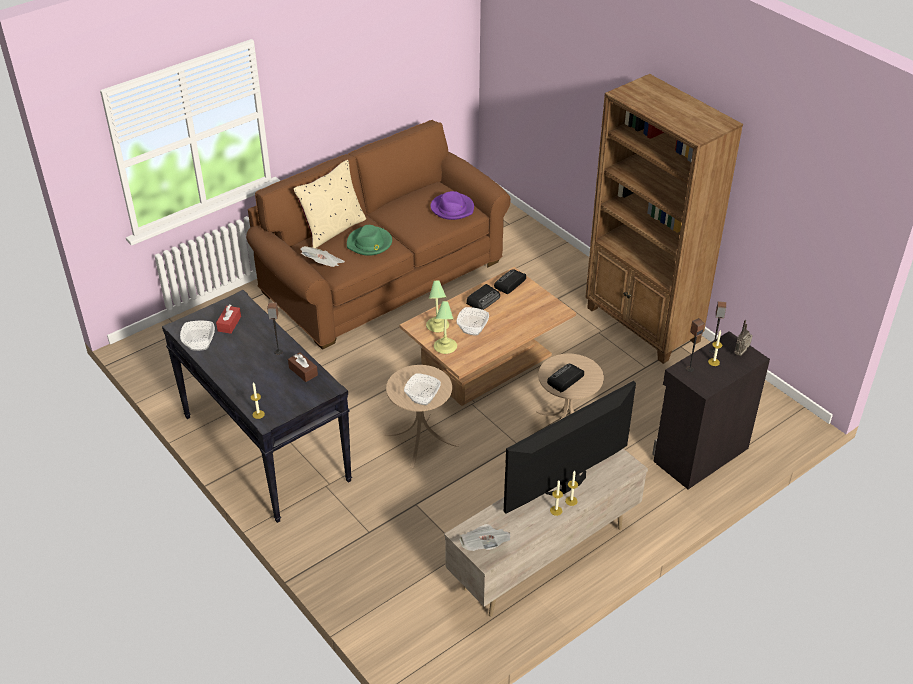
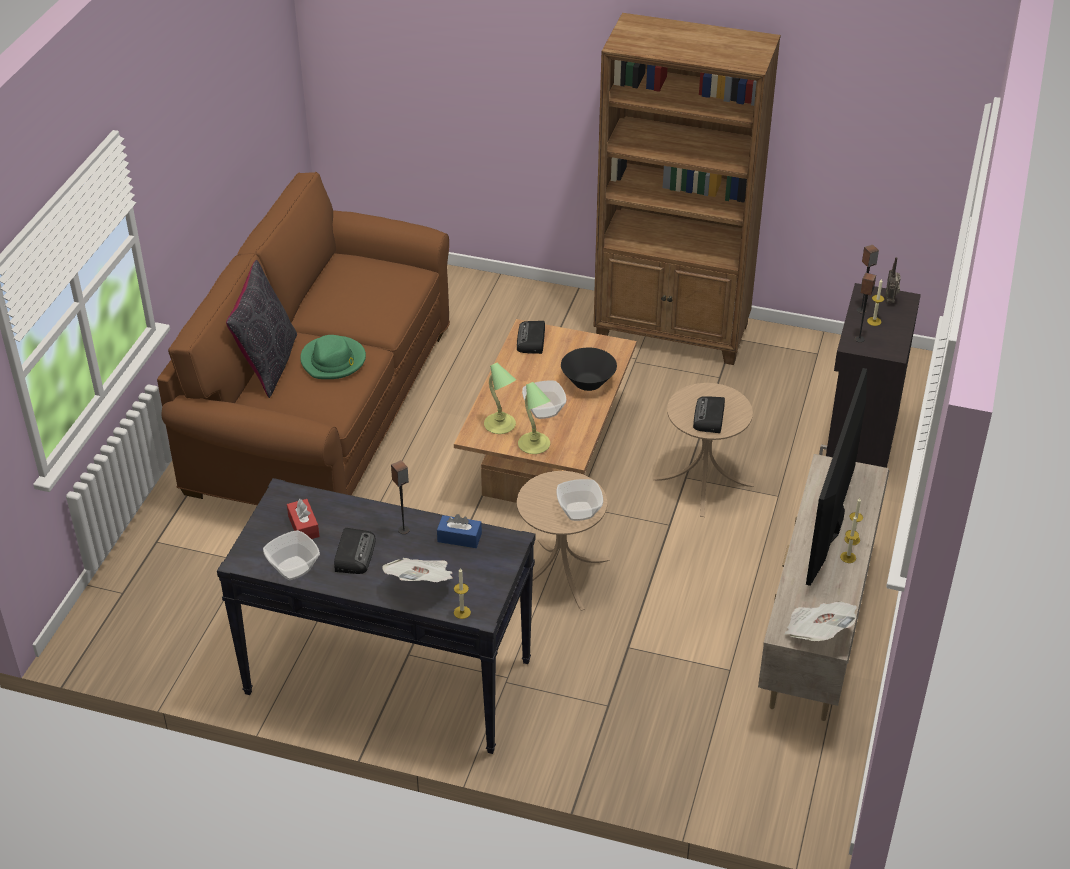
camera: 35 degrees left, 0 degrees up
brown tissue box [288,352,318,382] -> blue tissue box [437,514,482,548]
beige pillow [294,160,366,248] -> black pillow [226,260,297,398]
newspaper [300,246,345,267] -> newspaper moved to [382,558,453,582]
purple hat [431,191,474,220] -> none
radio [466,284,500,310] -> radio moved to [334,528,376,574]
none -> black bowl [561,348,617,391]

